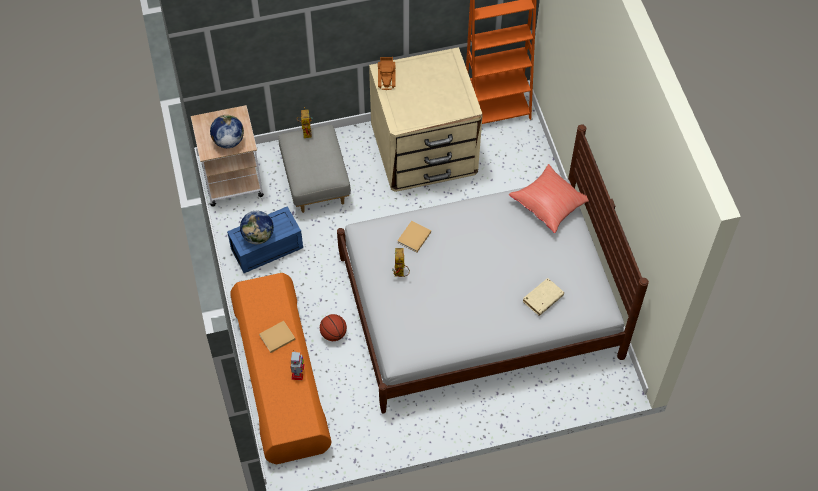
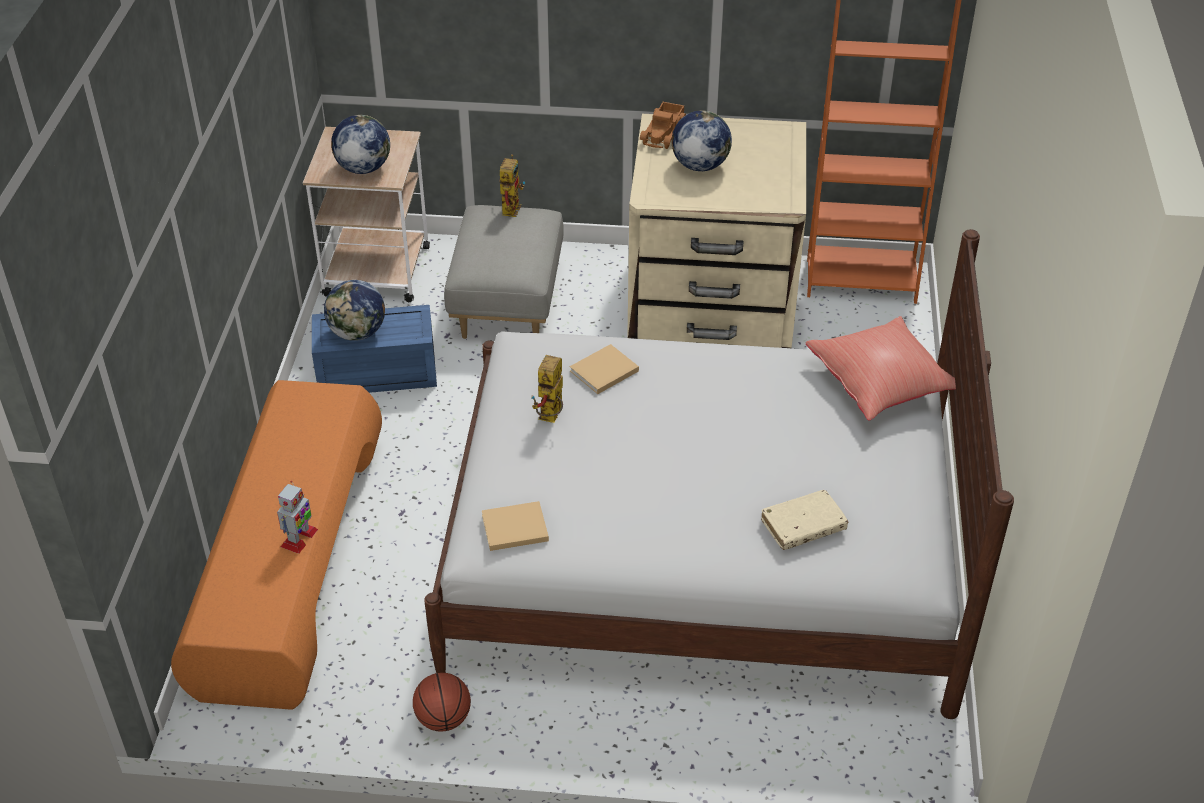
camera: 20 degrees right, 15 degrees down
beige book [259,321,296,353] -> beige book moved to [482,501,549,551]
basketball [320,314,347,341] -> basketball moved to [413,673,471,732]
none -> globe [672,111,732,171]

